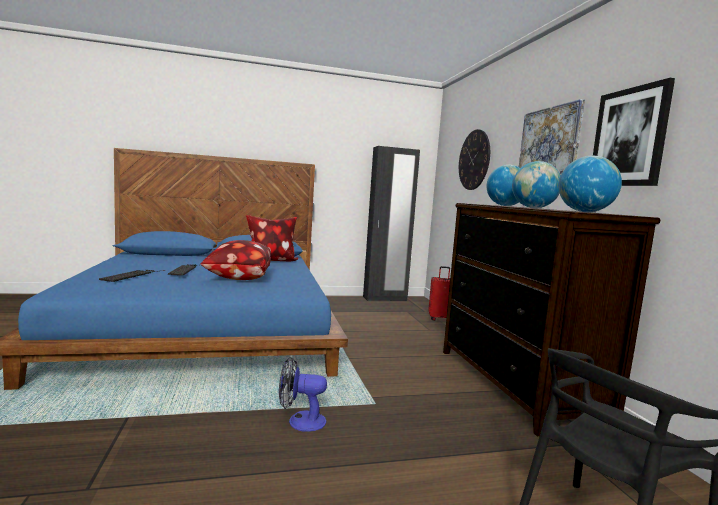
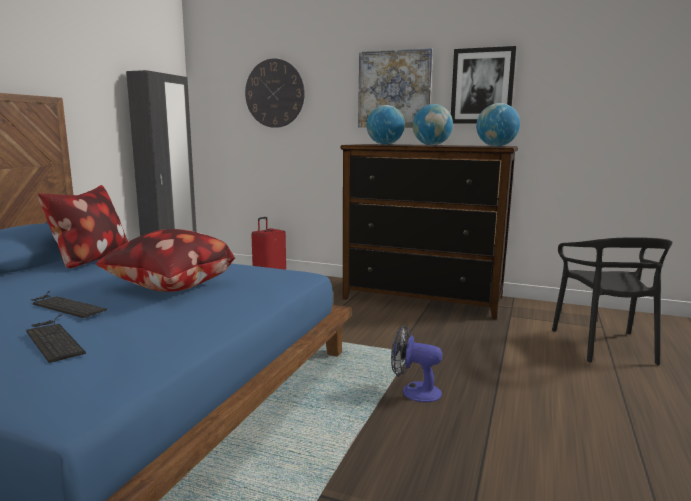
camera: 55 degrees left, 5 degrees up
fan [279,357,327,432] -> fan turned 75 degrees clockwise [391,325,442,402]

